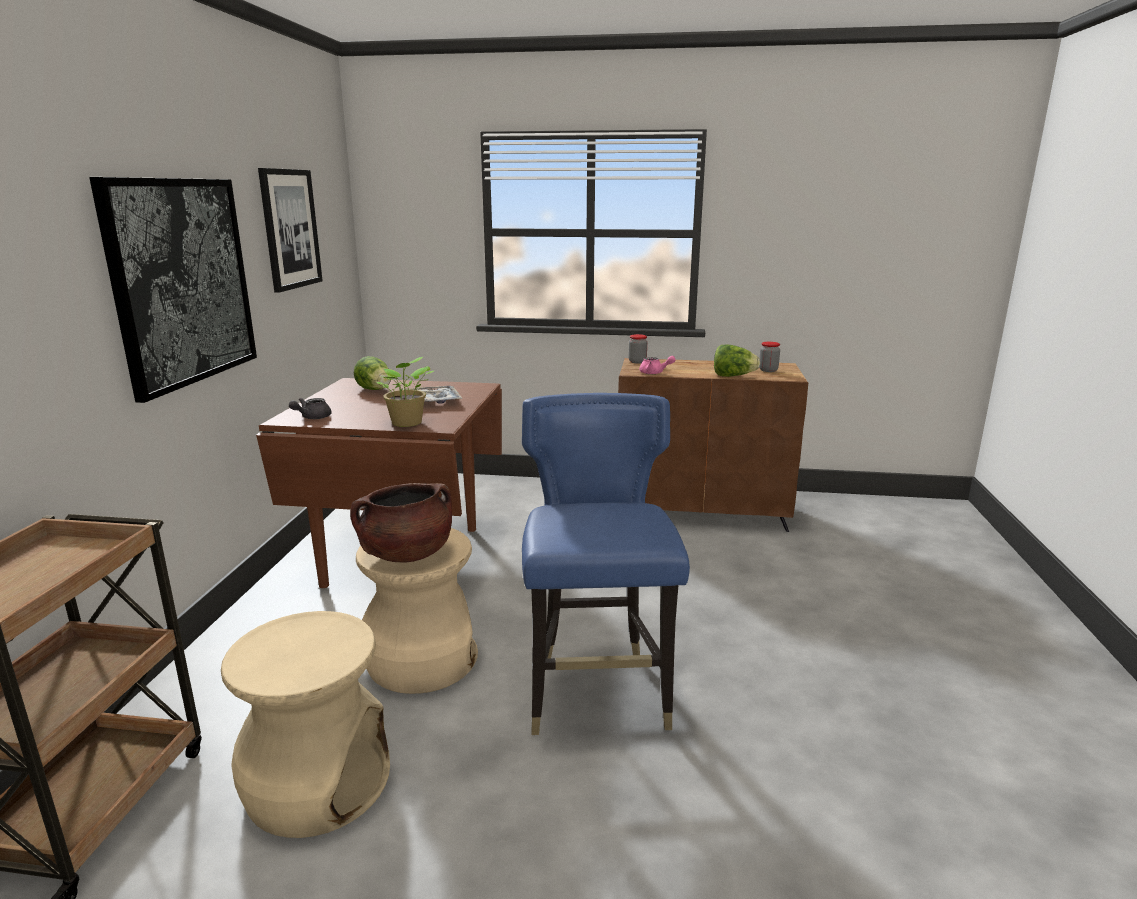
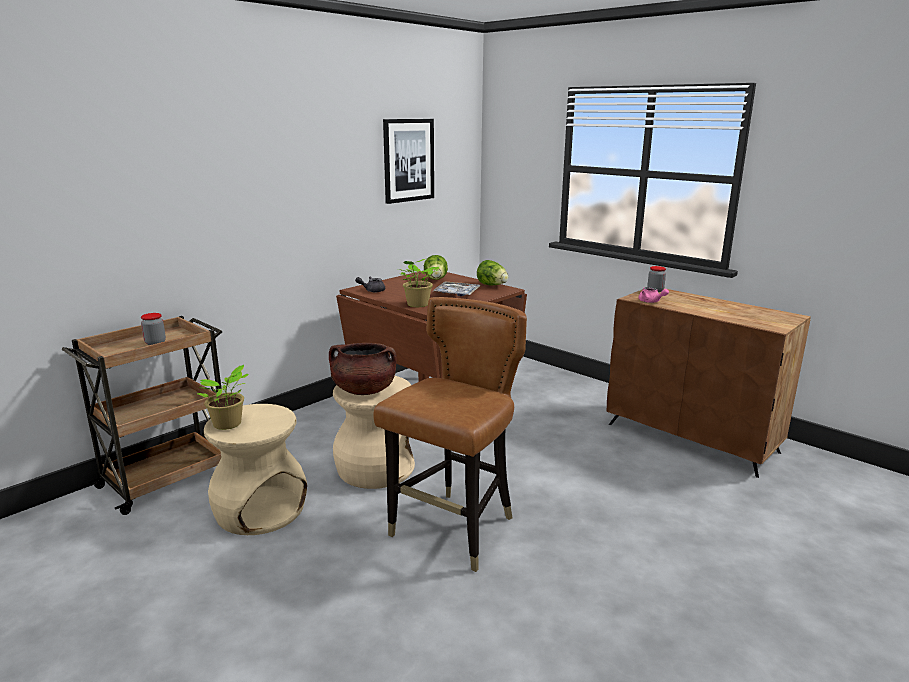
camera: 35 degrees right, 0 degrees up
picture [89,177,257,403] -> none
blue chair [522,393,690,735] -> brown chair [373,297,527,572]
lettuce [714,345,760,377] -> lettuce moved to [477,260,508,285]
jar [759,342,780,372] -> jar moved to [141,313,166,345]
none -> potted plant [197,365,249,430]

